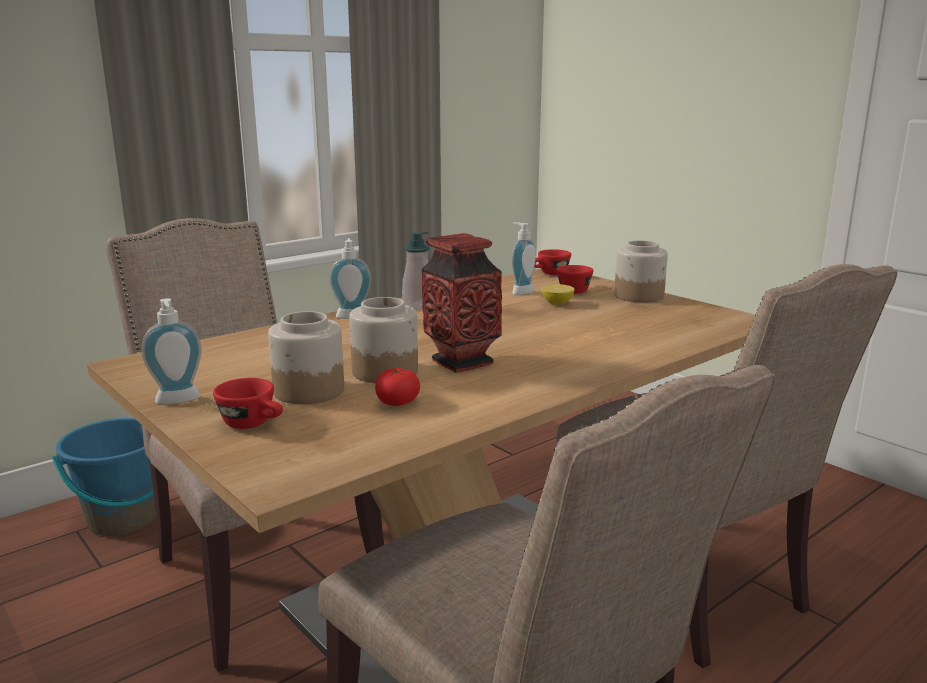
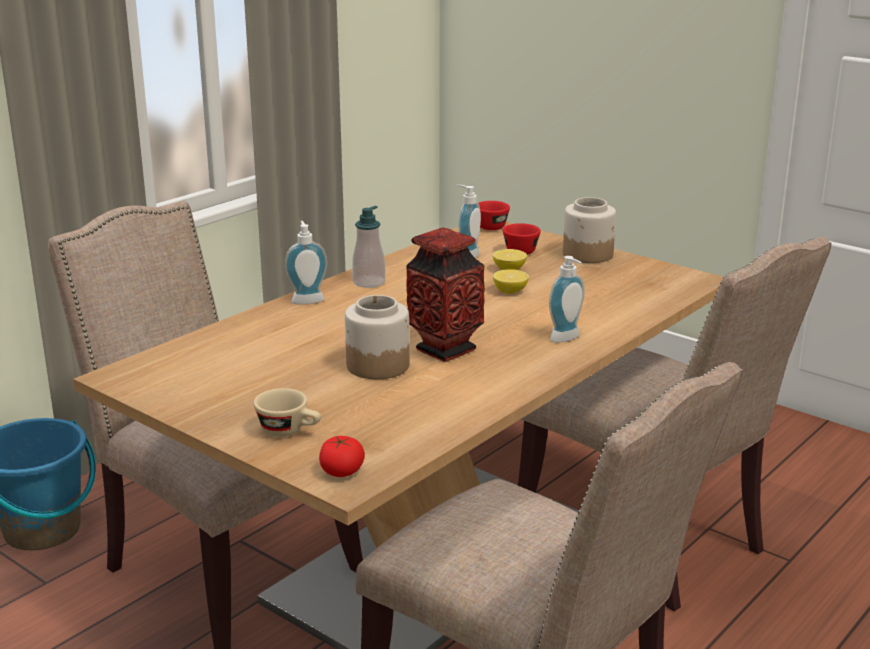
camera: 10 degrees left, 5 degrees up
soap dispenser [142,298,202,405] -> soap dispenser moved to [549,256,585,343]
red cup [213,378,283,429] -> beige cup [253,388,321,437]
jar [268,311,344,404] -> none
tomato [375,368,420,406] -> tomato moved to [319,436,365,477]
none -> lemon [493,269,529,294]

